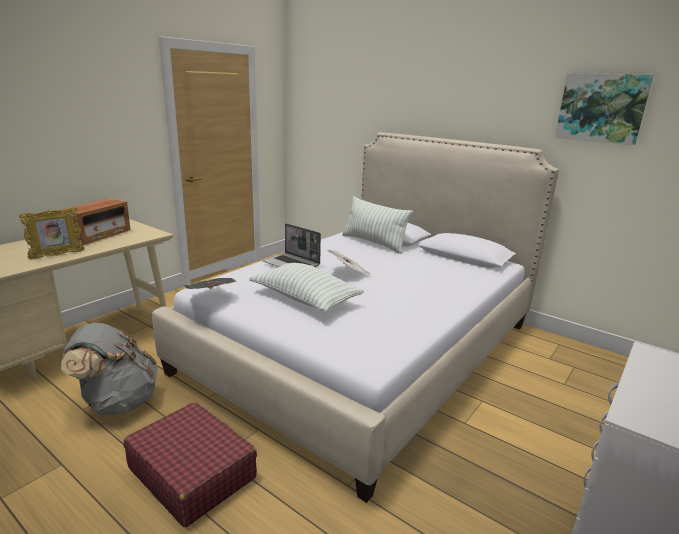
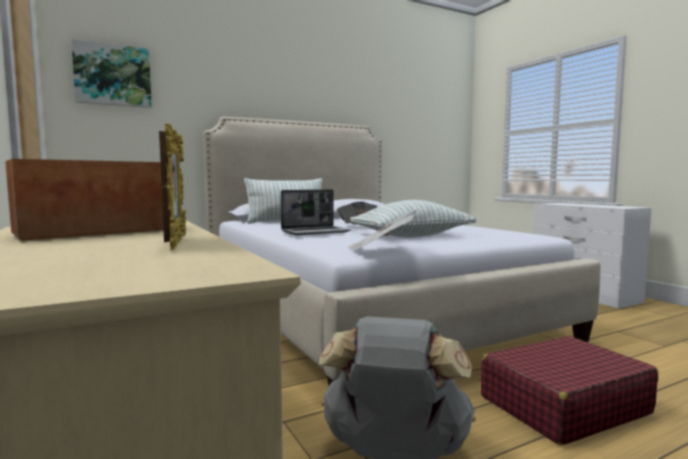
camera: 65 degrees left, 15 degrees down
radio [60,198,131,245] -> radio turned 90 degrees counterclockwise [5,159,164,241]
picture [555,73,653,145] -> picture moved to [71,39,152,108]

